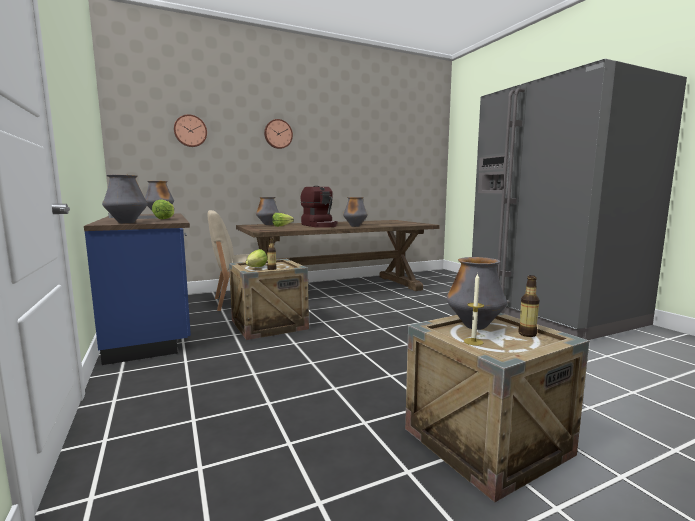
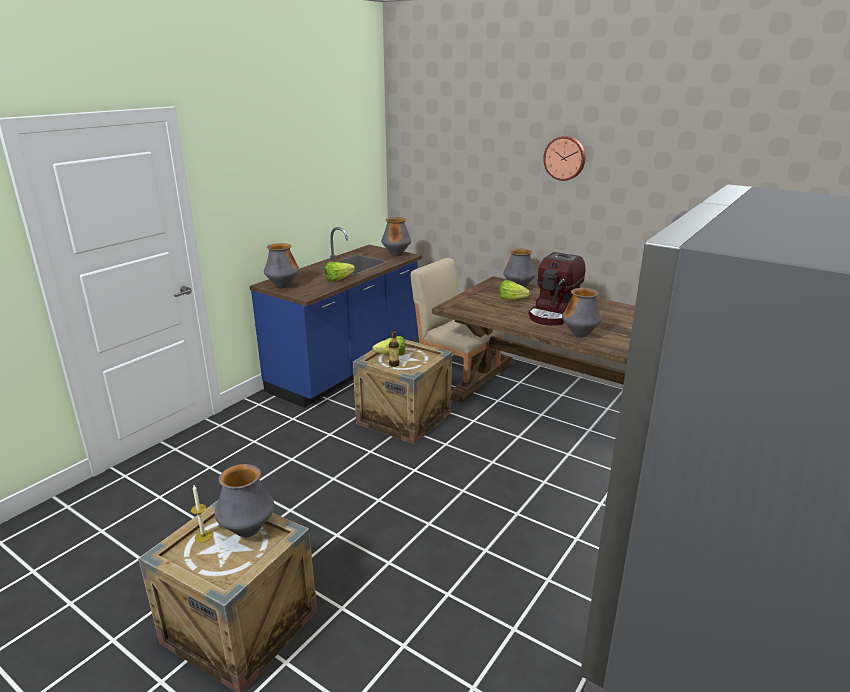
camera: 60 degrees right, 15 degrees up
wall clock [174,114,207,147] -> none
bottle [518,275,539,337] -> none

